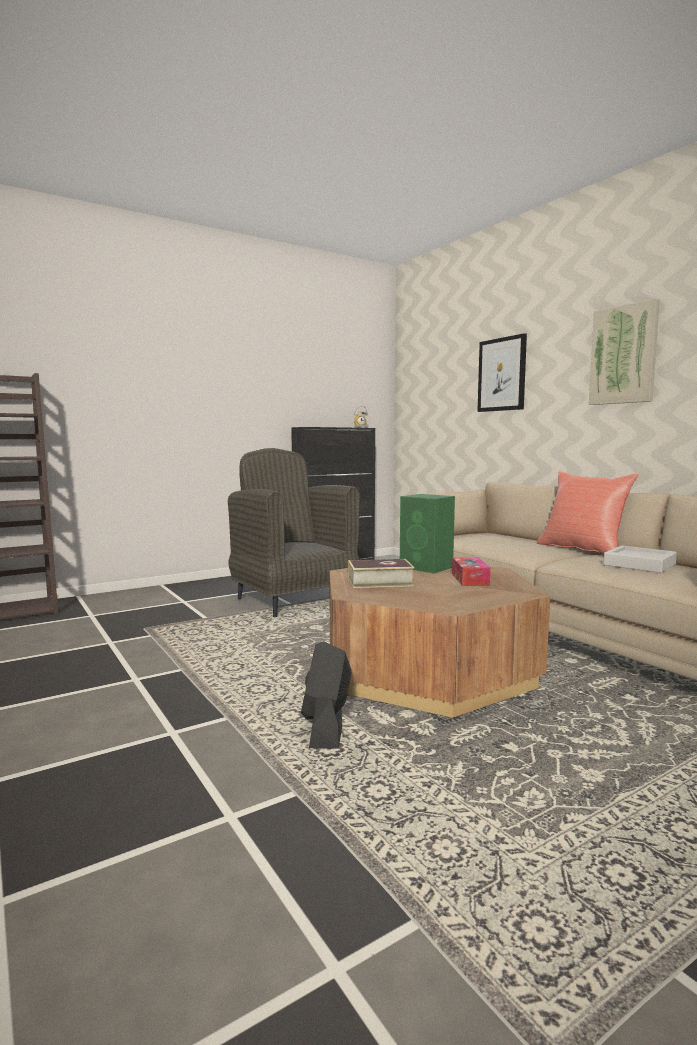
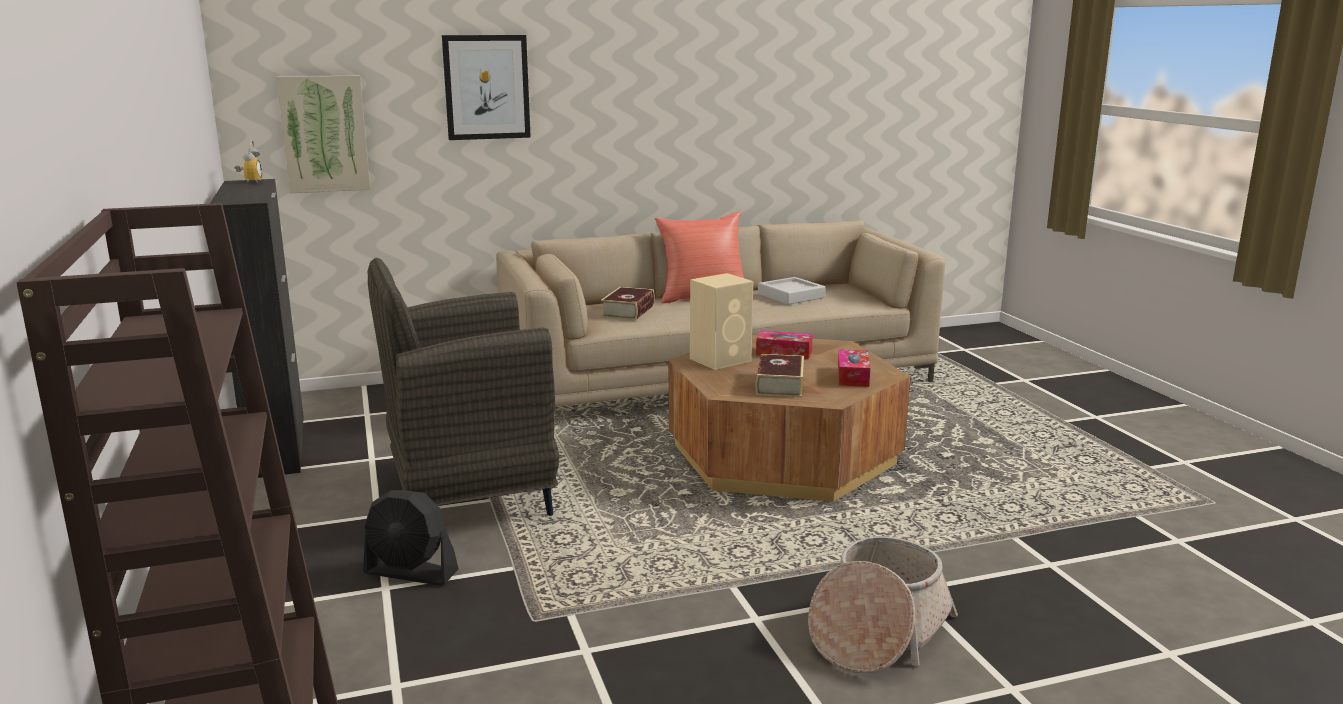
camera: 75 degrees left, 10 degrees up
black fan [301,641,351,749] -> black fan moved to [363,490,459,586]
green speaker [400,494,455,574] -> beige speaker [690,273,753,370]
picture [589,298,660,405] -> picture moved to [277,75,370,193]
none -> book [601,287,655,320]
none -> basket [808,536,958,674]
none -> tissue box [838,349,870,387]

